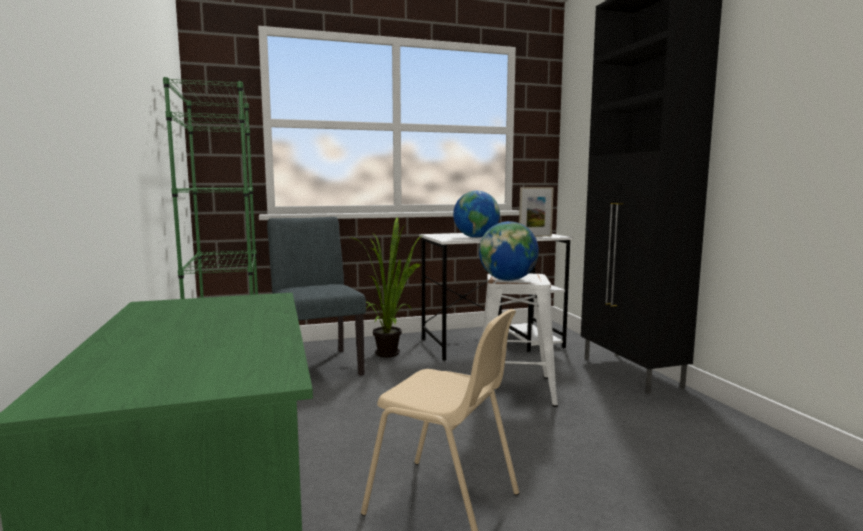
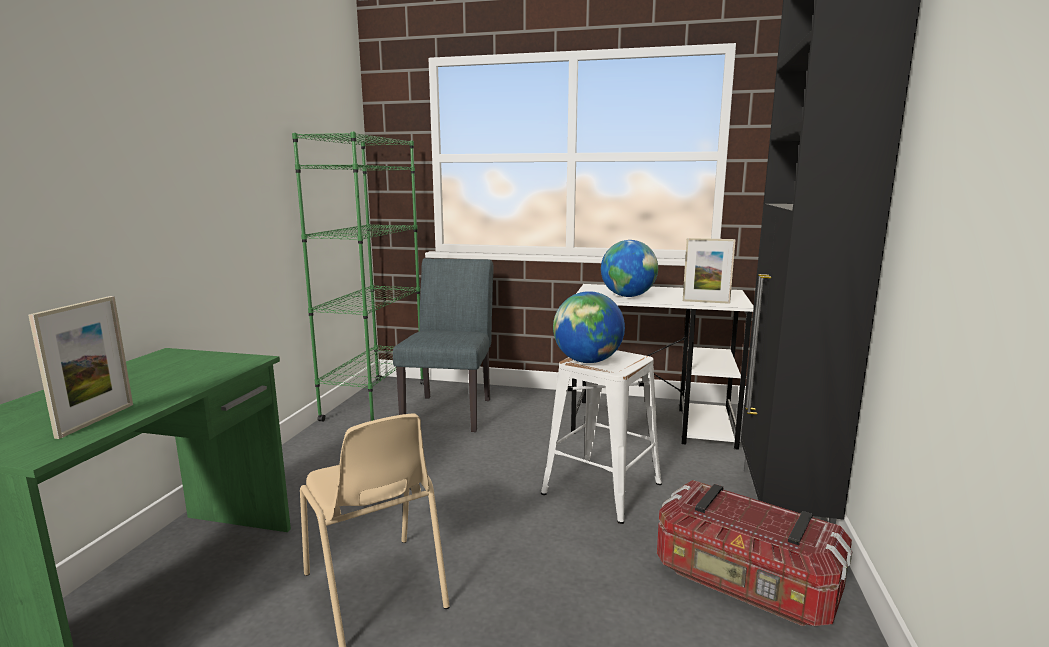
camera: 30 degrees right, 5 degrees up
potted plant [349,217,423,357] -> none
none -> picture frame [28,296,133,439]
none -> storage box [657,480,852,626]

